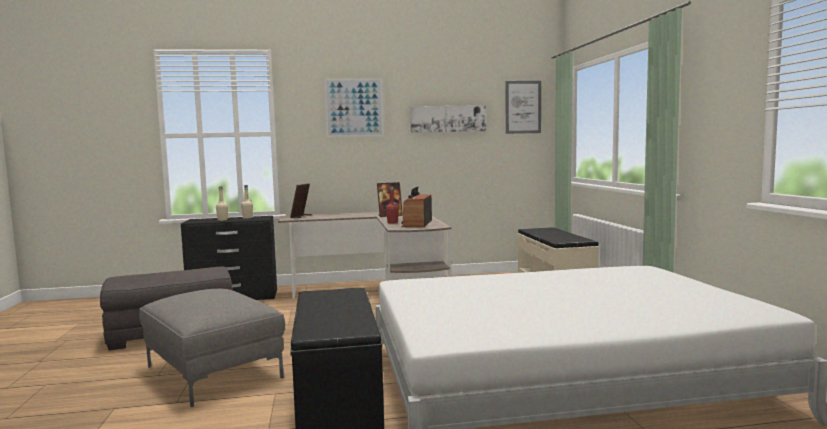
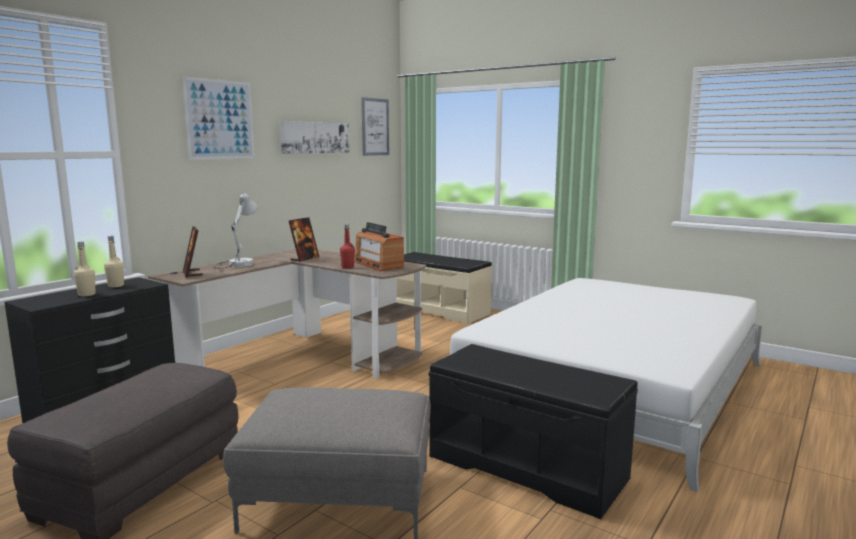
camera: 45 degrees left, 5 degrees up
none -> white table lamp [214,193,258,269]

